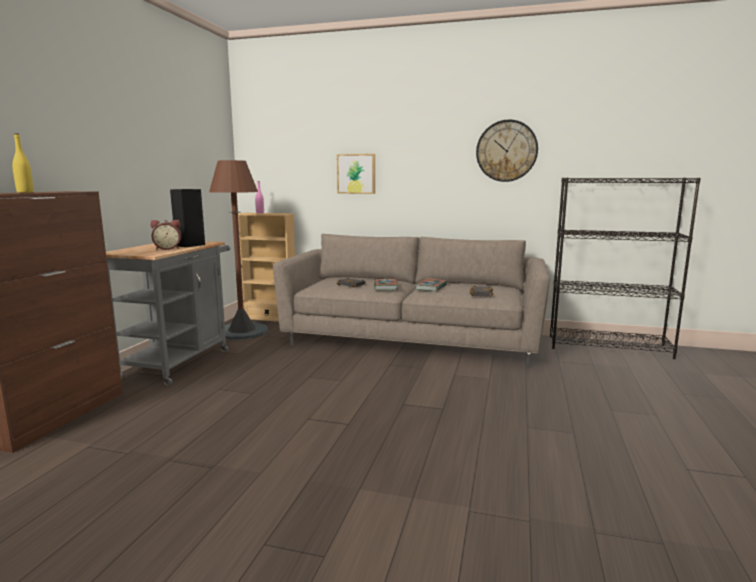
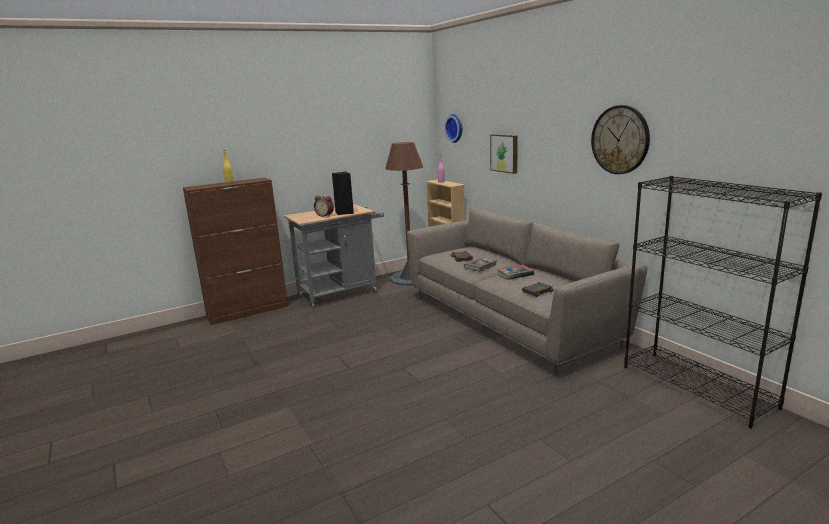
camera: 45 degrees right, 5 degrees up
none -> wall clock [444,114,462,143]

